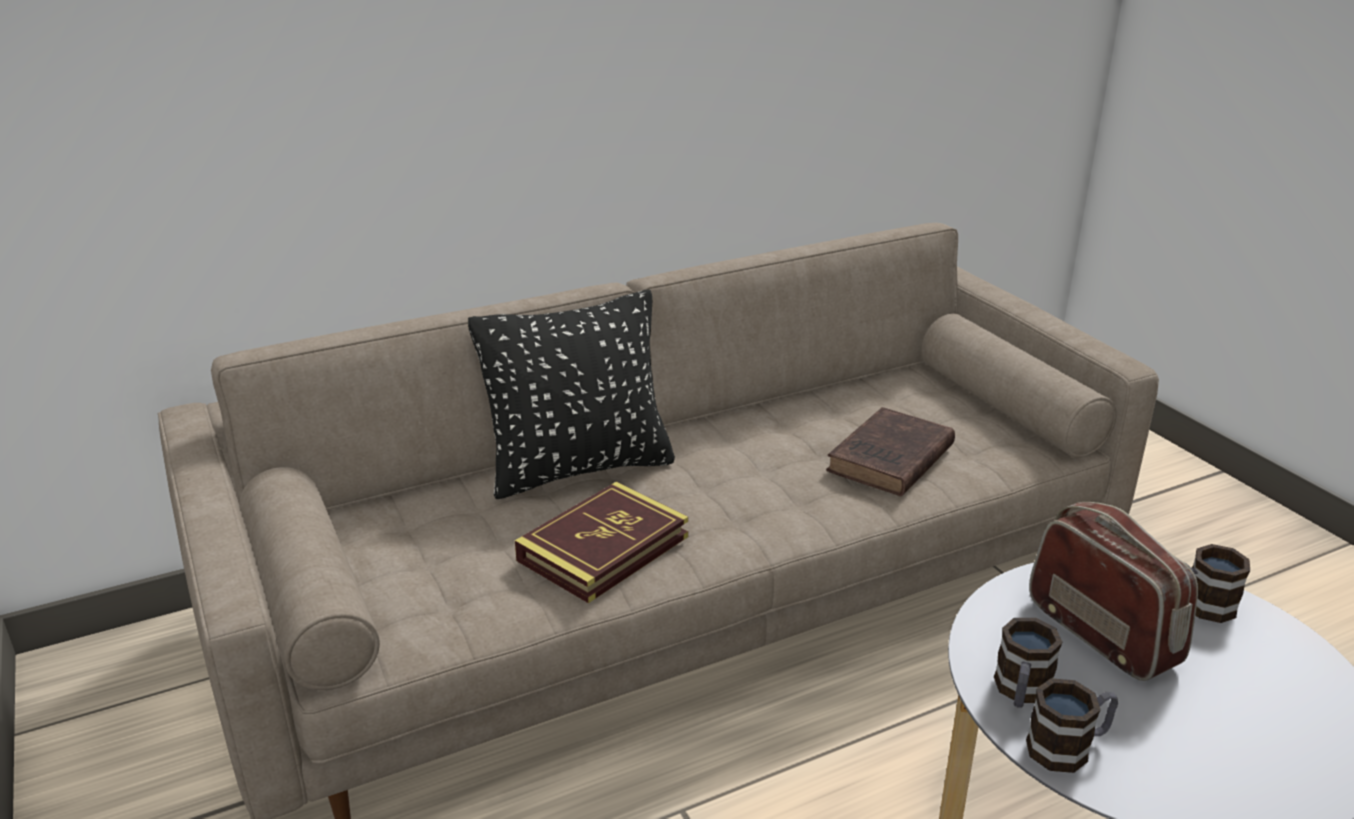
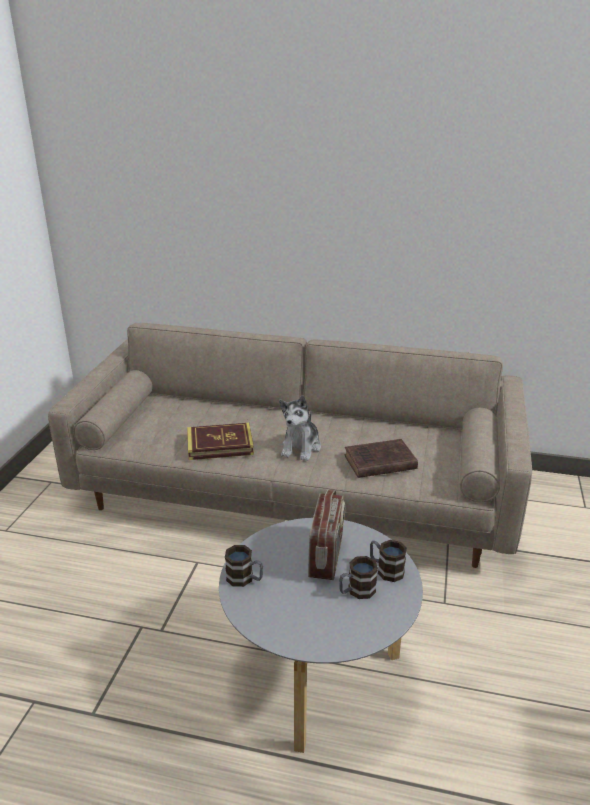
camera: 40 degrees right, 0 degrees up
black pillow [468,290,675,499] -> none
mug [994,618,1062,708] -> mug moved to [339,556,378,599]
none -> plush toy [279,396,321,461]

